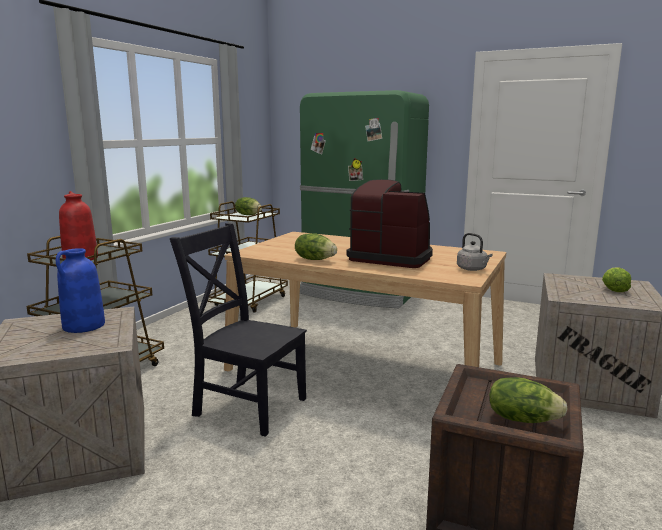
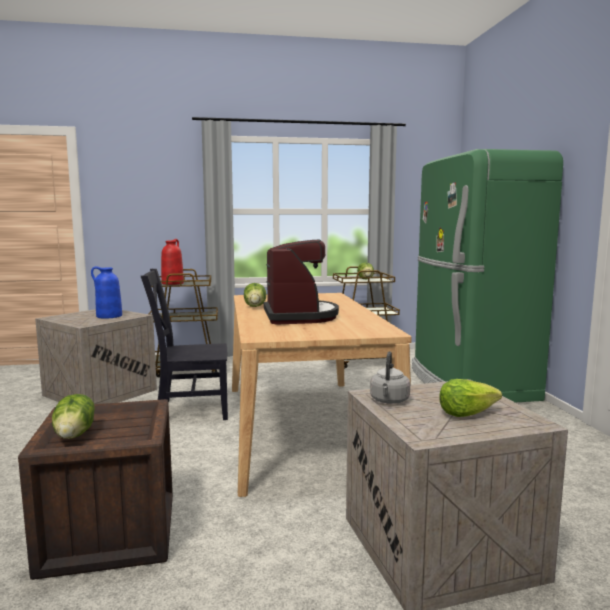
camera: 55 degrees right, 5 degrees down
black chair [170,223,307,437] -> black chair turned 90 degrees counterclockwise [141,269,228,420]
grey kettle [457,233,493,271] -> grey kettle moved to [370,351,410,404]

